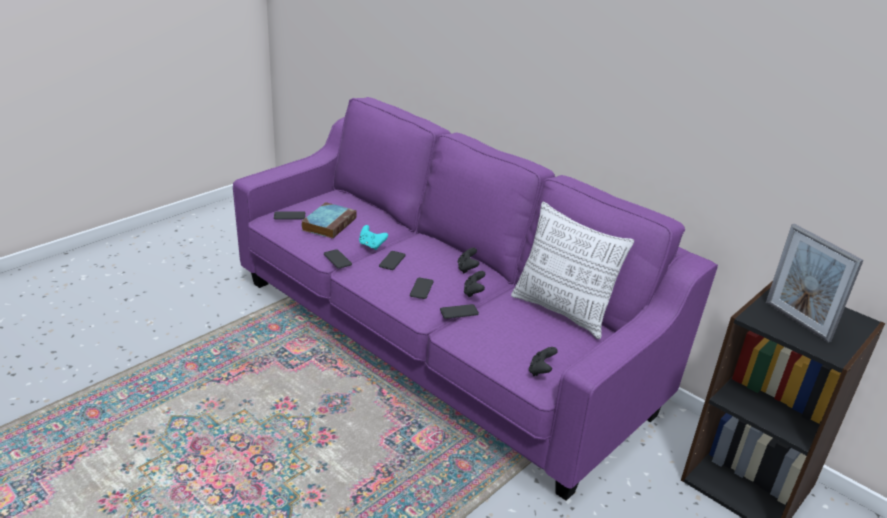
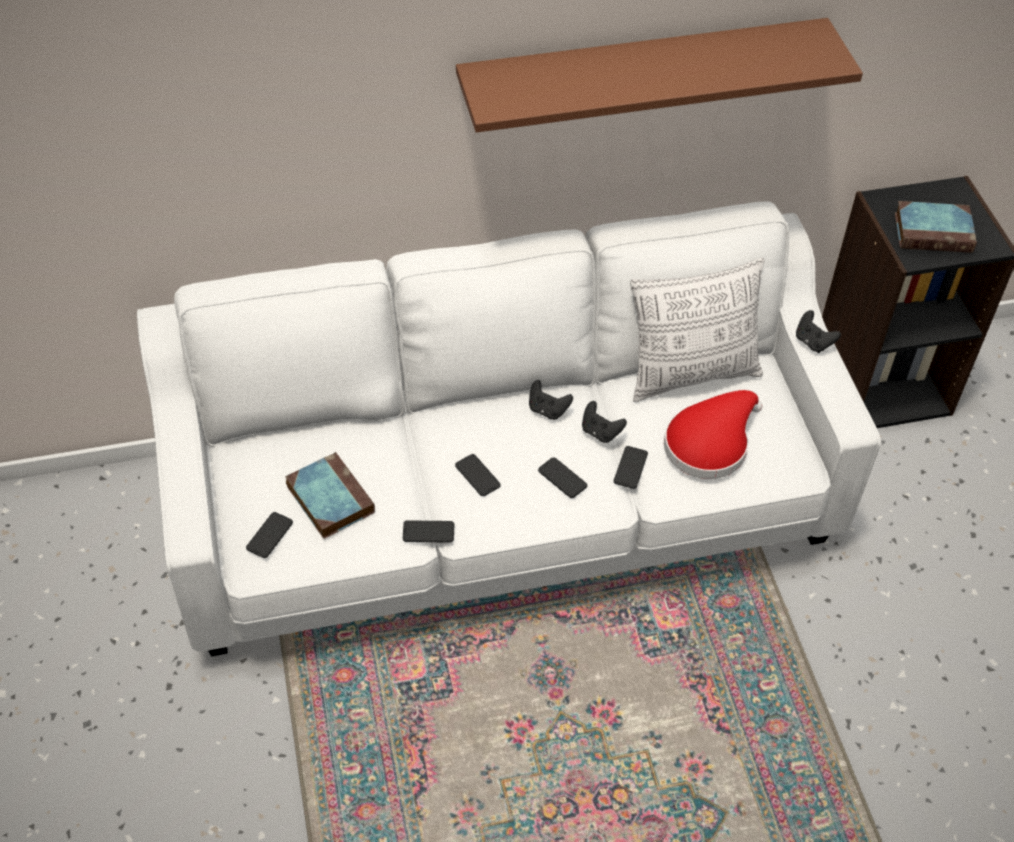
camera: 55 degrees left, 20 degrees up
purple sofa [233,97,718,501] -> white sofa [137,201,881,656]
turquoise game controller [359,225,388,250] -> none
black game controller [529,347,558,376] -> black game controller moved to [796,310,841,353]
picture frame [766,224,863,343] -> book [895,201,977,253]
none -> brown shelf [456,18,863,133]
none -> red hat [664,390,762,479]

